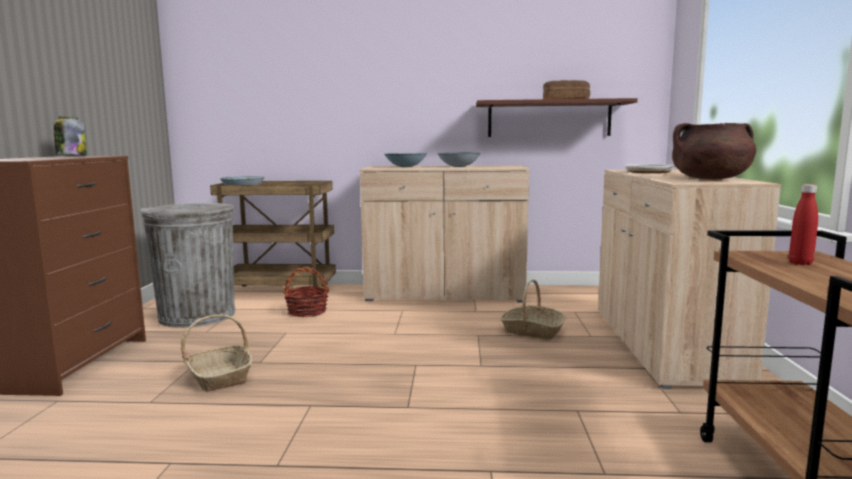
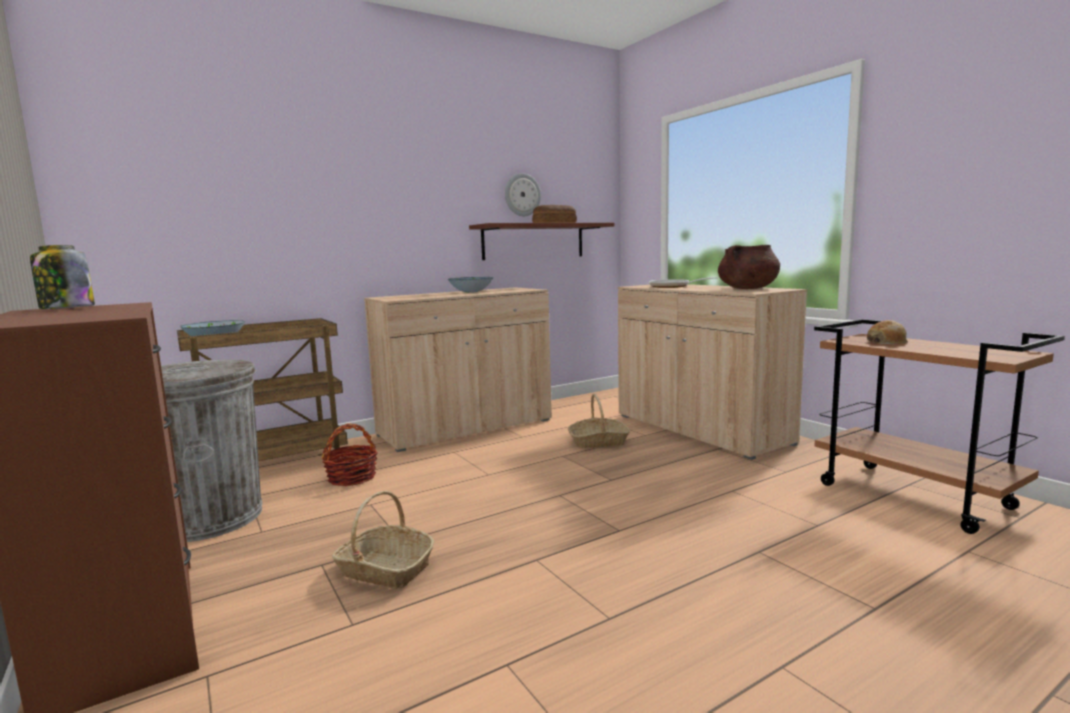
camera: 35 degrees left, 0 degrees up
bowl [384,153,427,167] -> none
red bottle [789,184,818,265] -> bread [867,320,908,344]
none -> wall clock [505,173,541,216]

